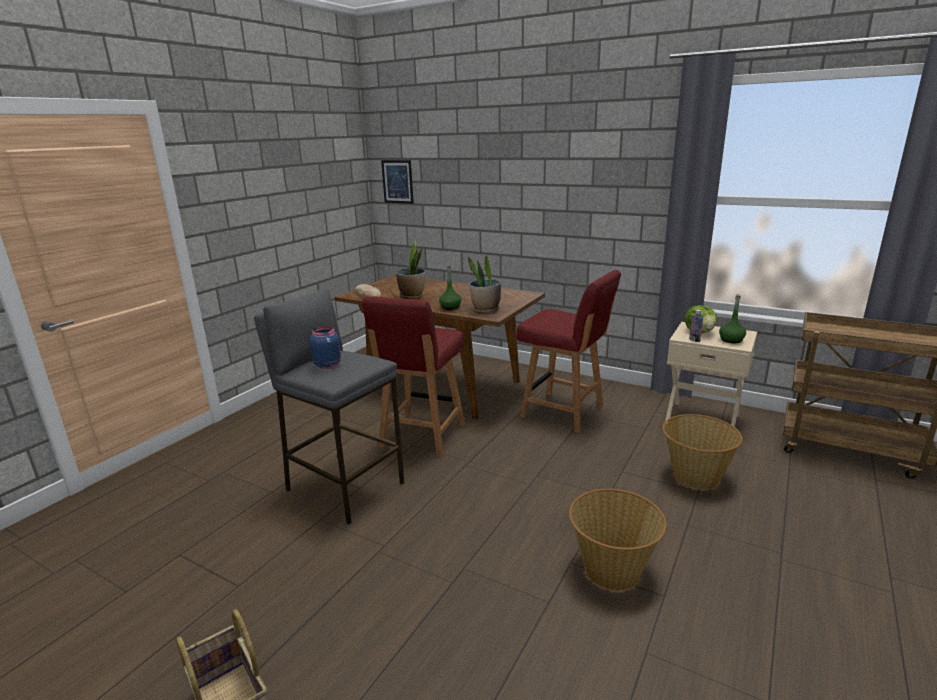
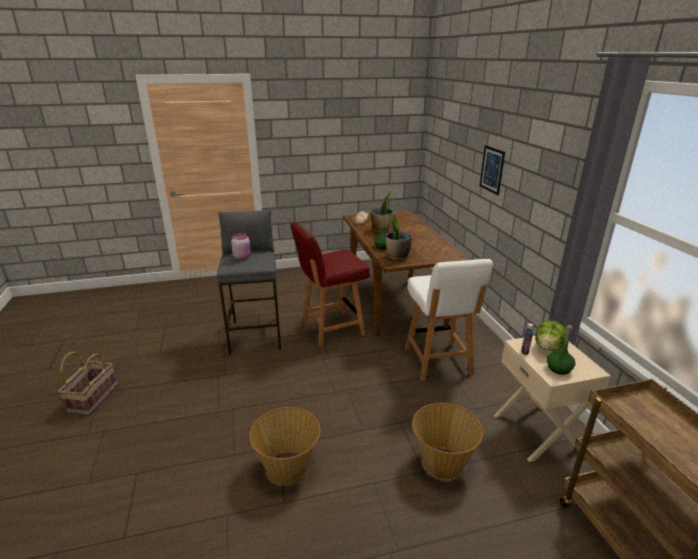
camera: 45 degrees right, 5 degrees up
blue jar [309,326,341,369] -> pink jar [231,233,251,260]
picture [381,160,414,204] -> picture moved to [480,145,505,195]
red chair [517,270,621,433] -> white chair [405,259,493,381]

